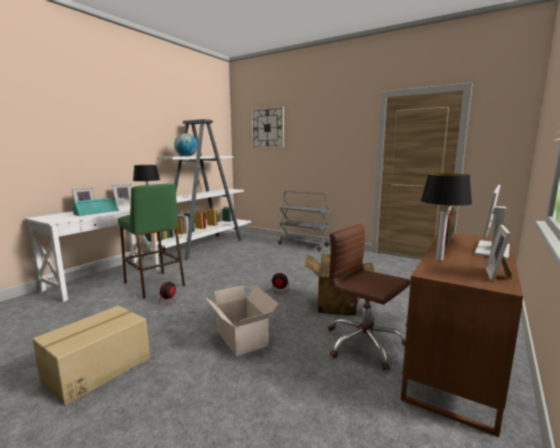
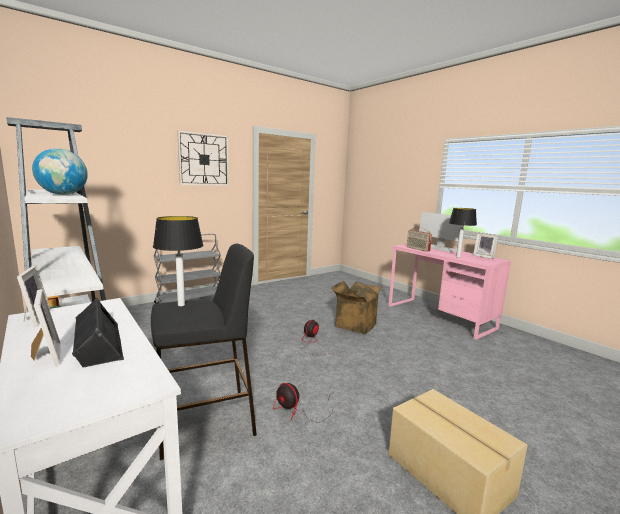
camera: 70 degrees left, 0 degrees up
turquoise speaker [72,197,119,216] -> black speaker [72,297,124,368]
green stool [118,184,185,298] -> black stool [151,244,257,460]
cardboard box [205,285,279,356] -> none
wall clock [251,107,284,148] -> wall clock moved to [177,130,229,186]
brown office chair [328,224,410,371] -> none
brown desk [401,233,523,437] -> pink desk [389,244,511,340]

